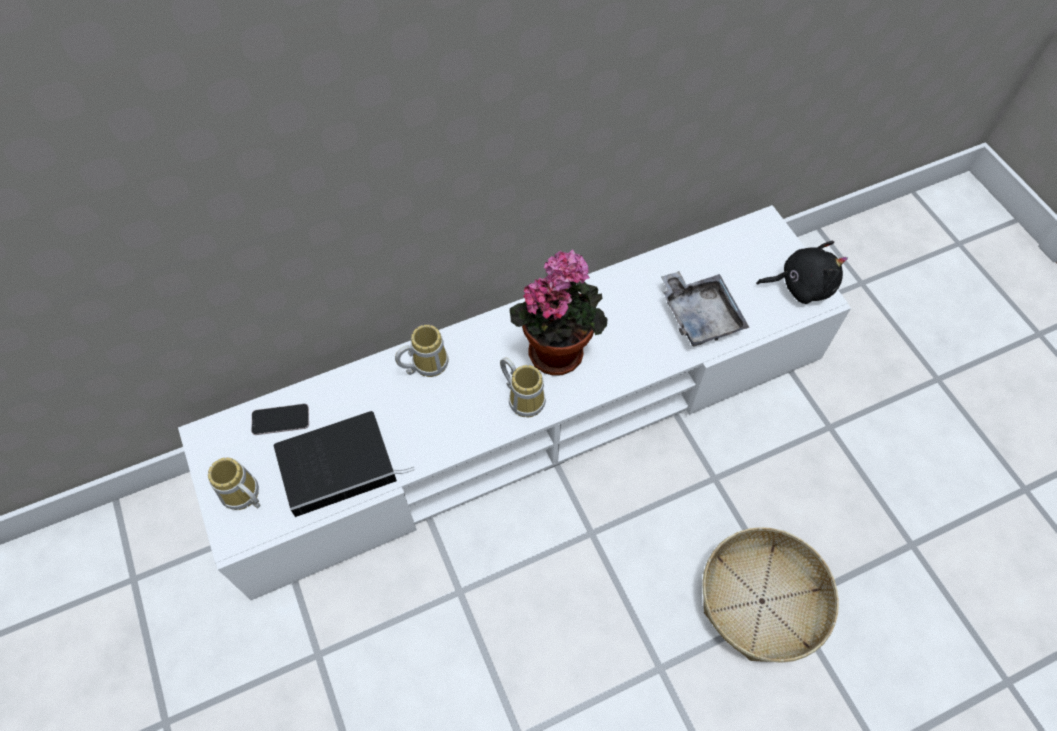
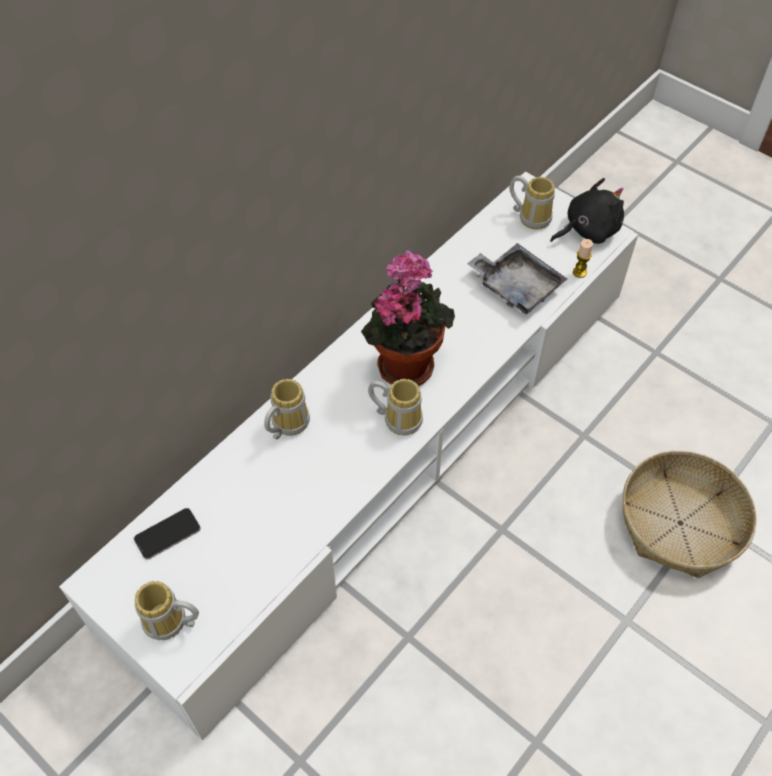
camera: 25 degrees left, 5 degrees down
book [274,411,415,517] -> none
none -> mug [509,176,555,230]
none -> candle [573,239,593,278]

